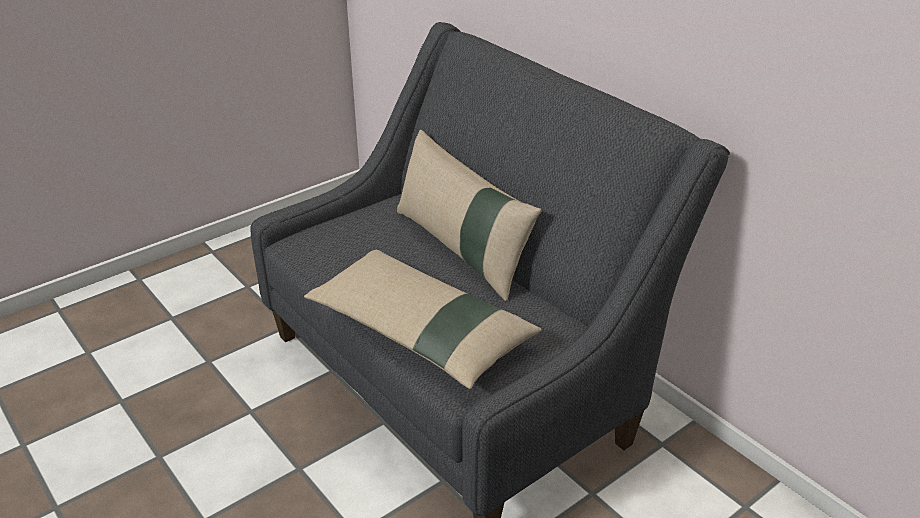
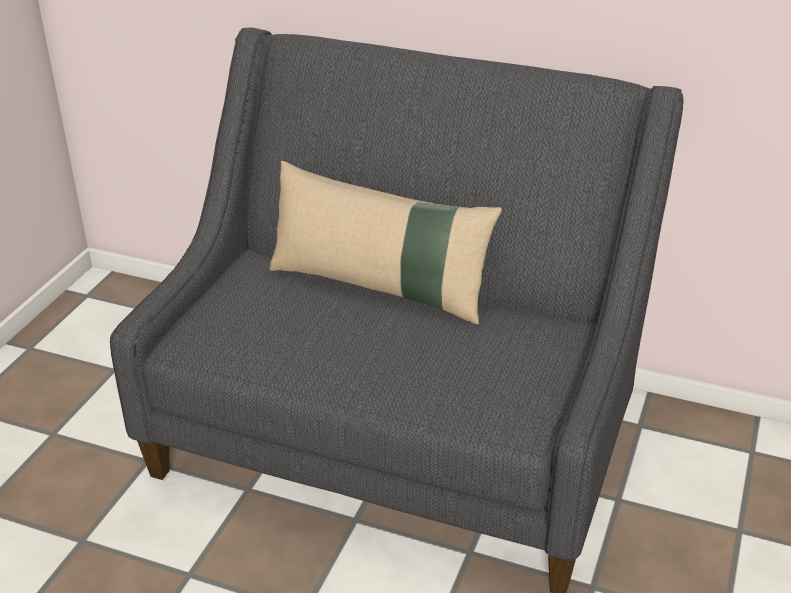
camera: 30 degrees left, 0 degrees up
beige pillow [304,250,541,389] -> none

